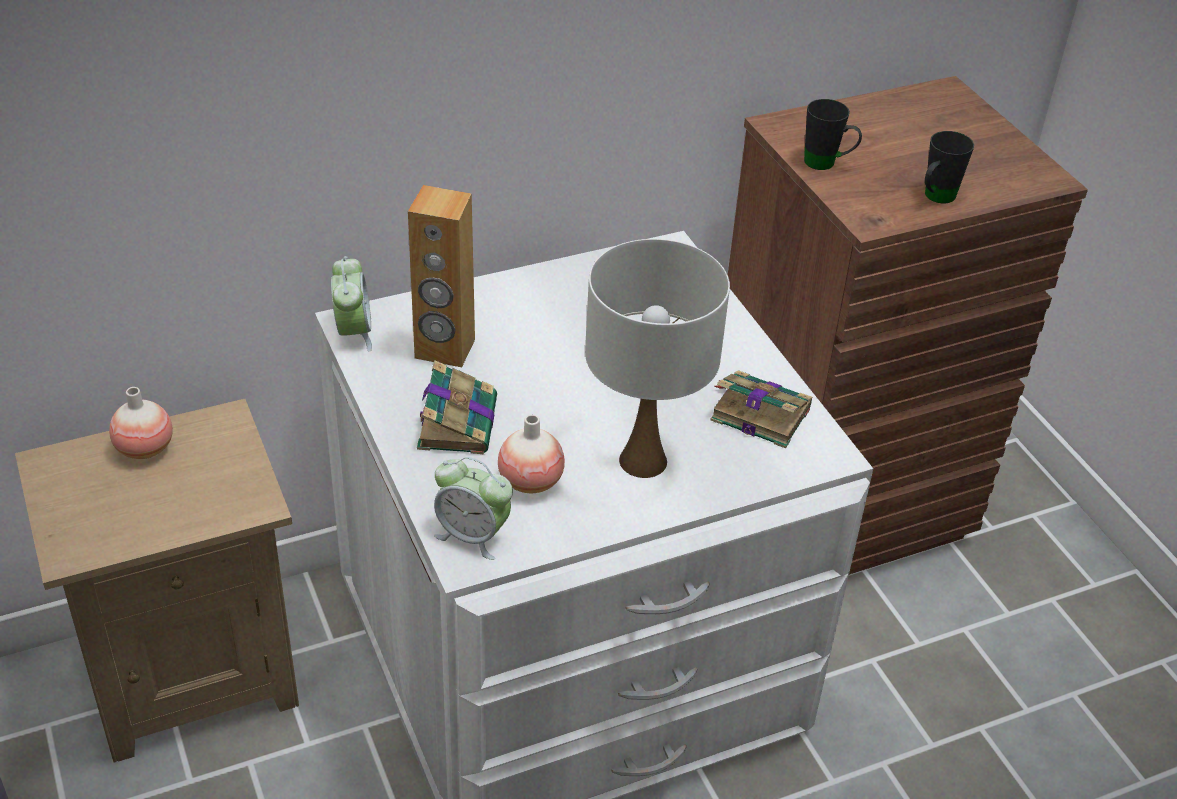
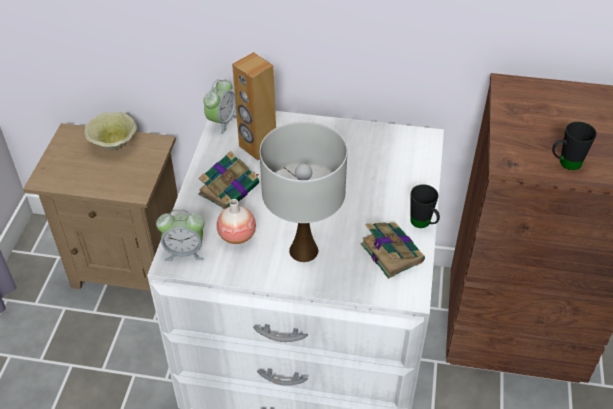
camera: 35 degrees right, 5 degrees up
vase [109,387,173,459] -> beige bowl [84,112,137,150]
alarm clock [434,457,513,560] -> alarm clock turned 60 degrees counterclockwise [156,209,205,261]
black mug [804,99,862,170] -> black mug moved to [410,184,440,228]

